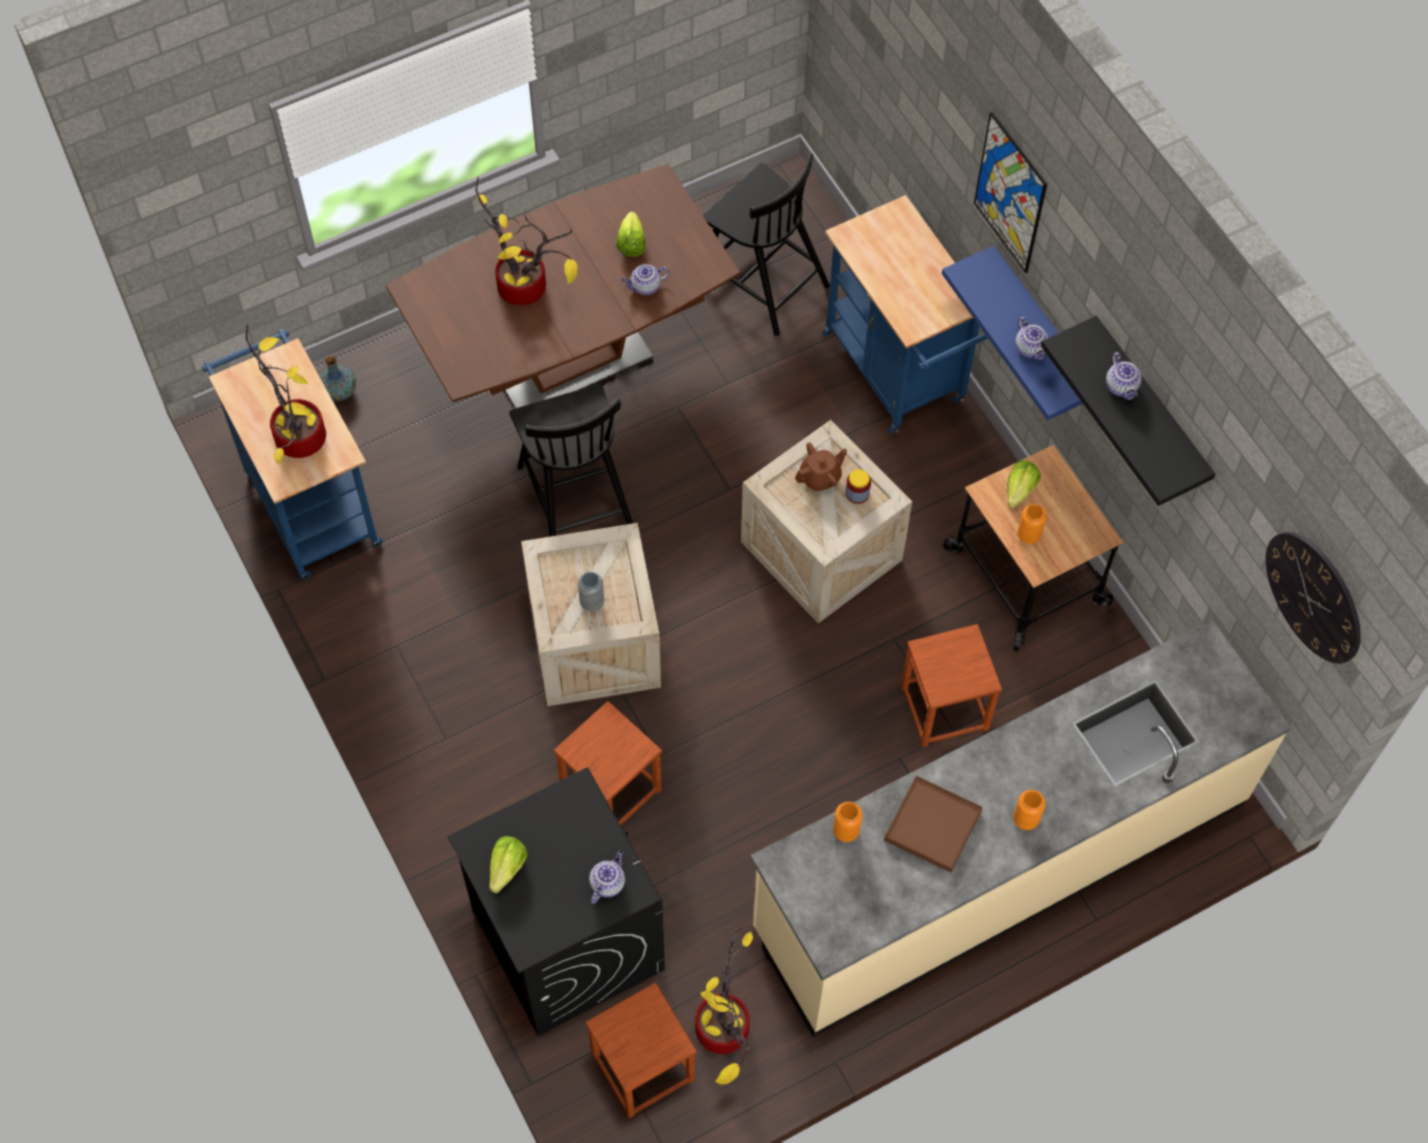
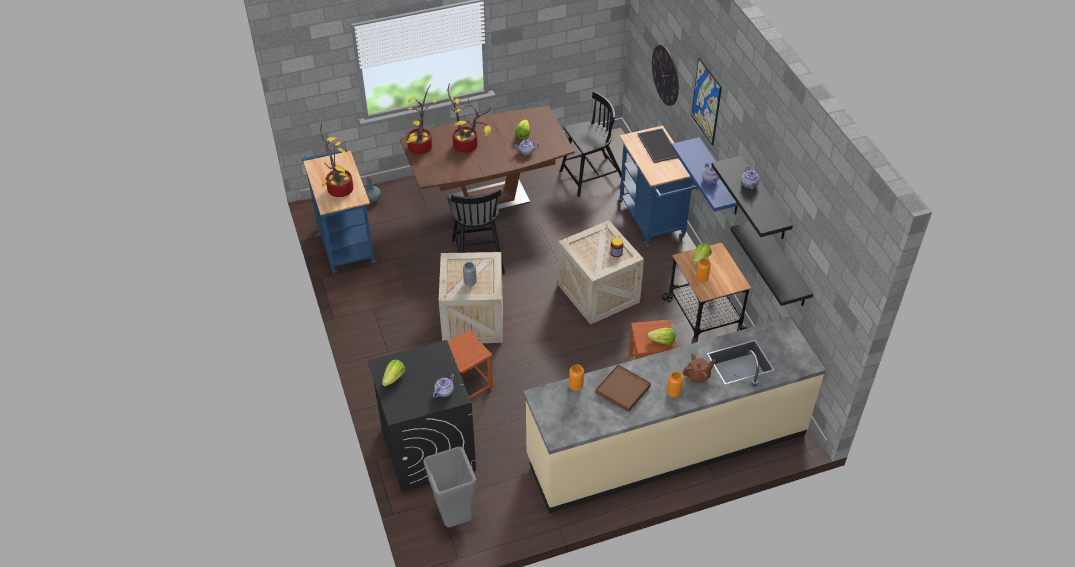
camera: 10 degrees right, 15 degrees down
brown stool [585,983,697,1119] -> grey trash can [423,447,476,528]
potted plant [695,928,753,1085] -> potted plant moved to [406,84,438,154]
black chair [703,153,830,336] -> black chair turned 75 degrees counterclockwise [560,91,621,197]
brown teapot [795,442,847,491] -> brown teapot moved to [683,353,716,383]
wall clock [1266,532,1361,664] -> wall clock moved to [652,45,679,106]
none -> tray [638,128,678,163]
none -> lettuce [647,328,676,345]
none -> black shelf [730,222,813,306]

